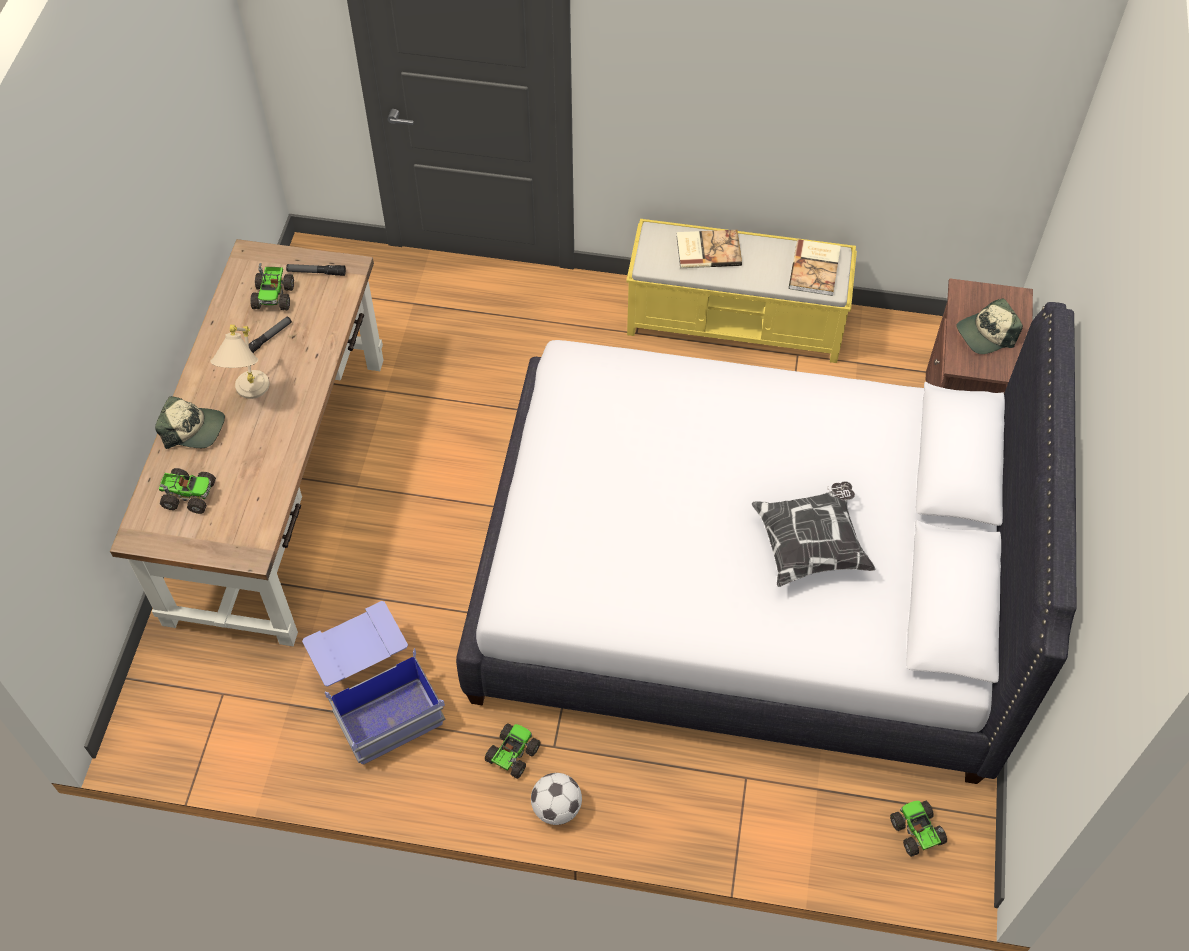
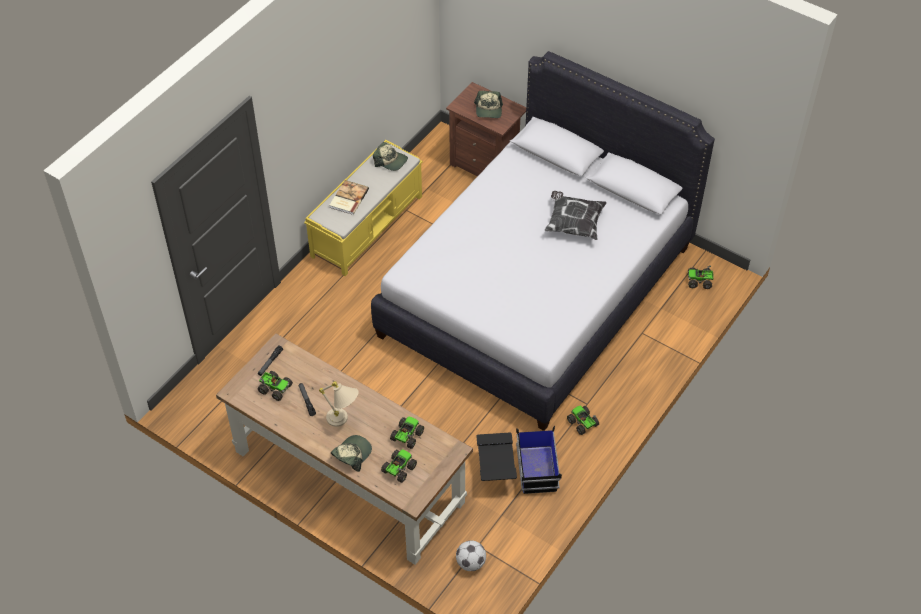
camera: 65 degrees left, 5 degrees down
blue storage box [302,601,446,765] -> black storage box [476,426,562,494]
football [531,773,582,825] -> football moved to [456,540,486,571]
book [789,239,841,296] -> cap [373,142,408,171]
none -> toy truck [390,417,424,449]

